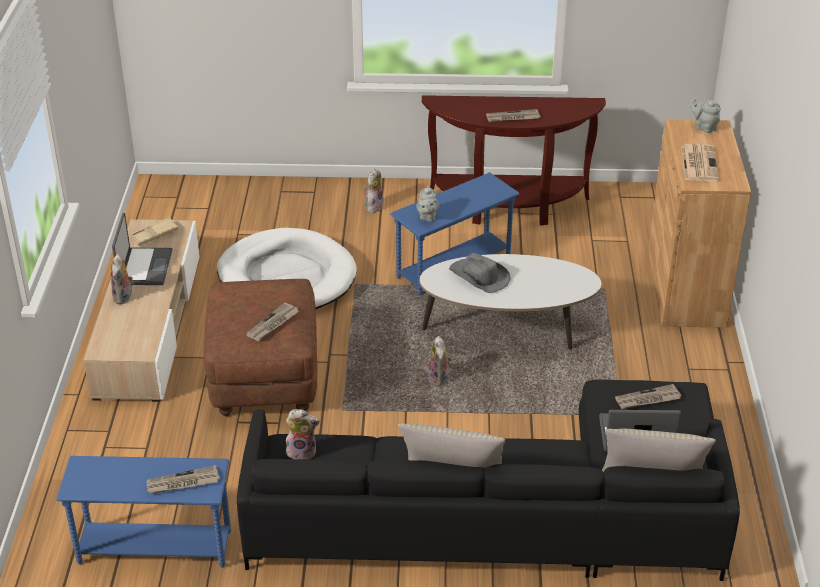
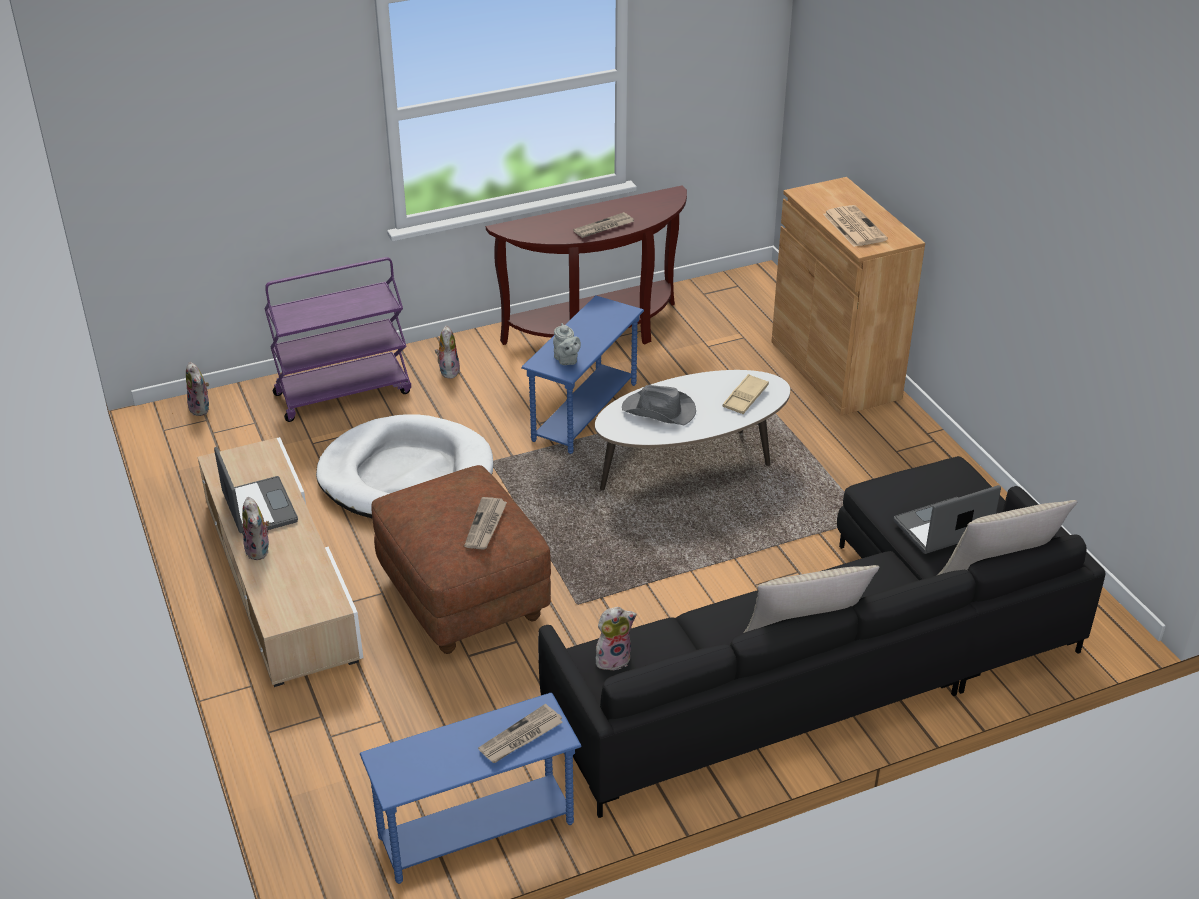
camera: 25 degrees left, 0 degrees up
beige tray [131,217,178,246] -> beige tray moved to [722,374,769,414]
plush toy [428,336,452,385] -> plush toy moved to [186,362,209,416]
newspaper [615,384,681,409] -> none
grey teapot [690,97,721,133] -> none
none -> purple cart [264,257,411,422]

